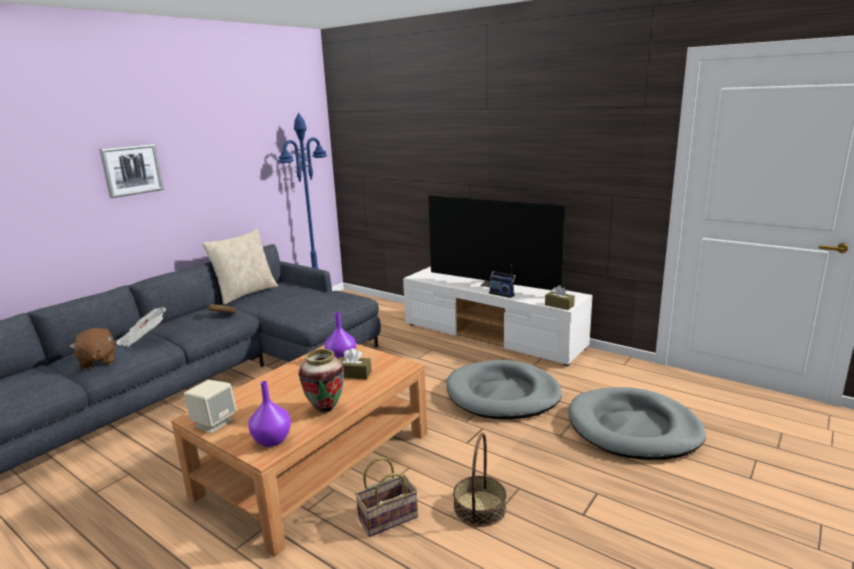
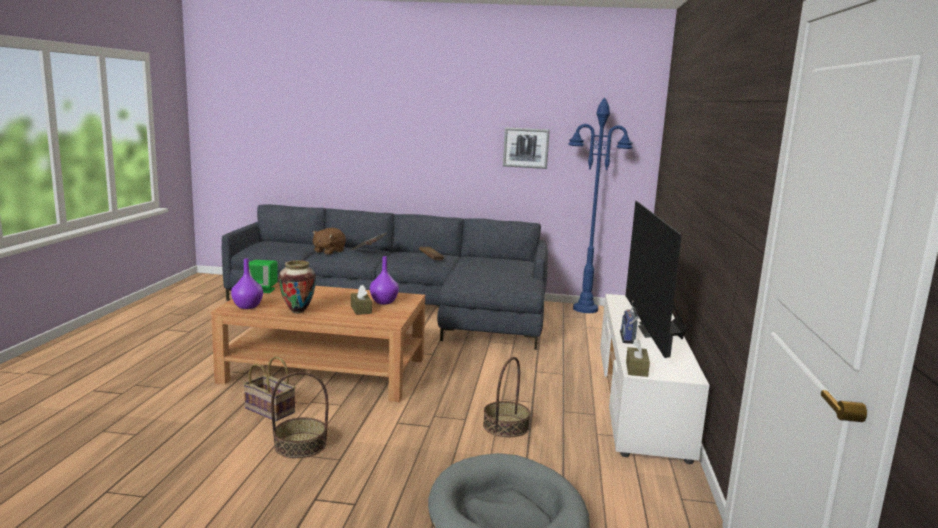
camera: 60 degrees right, 5 degrees down
picture [99,144,164,198] -> picture moved to [503,127,550,169]
beige speaker [184,380,237,433] -> green speaker [249,260,277,293]
beige pillow [202,229,278,305] -> none
grey dog bed [446,360,562,419] -> basket [483,357,530,437]

